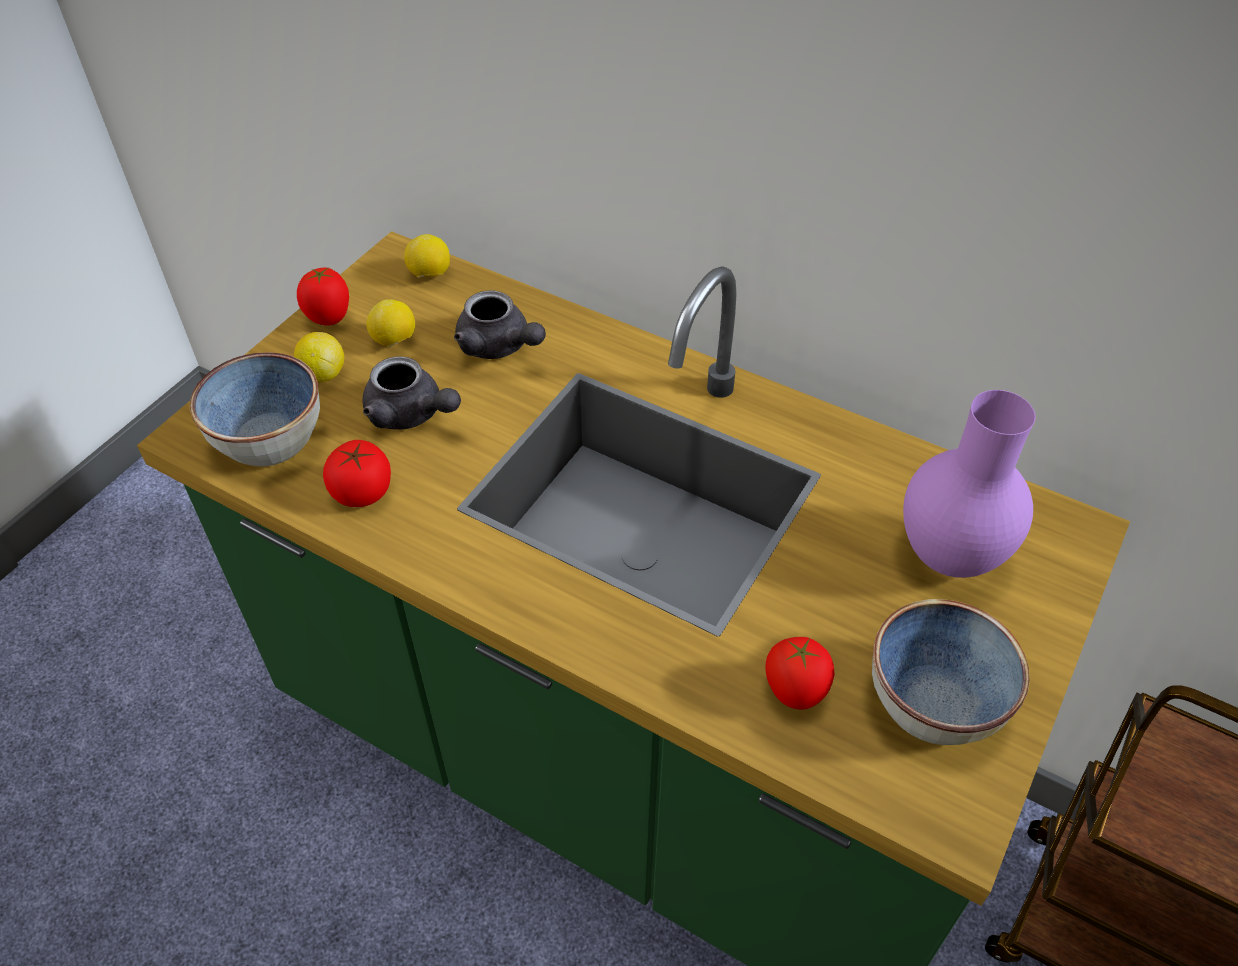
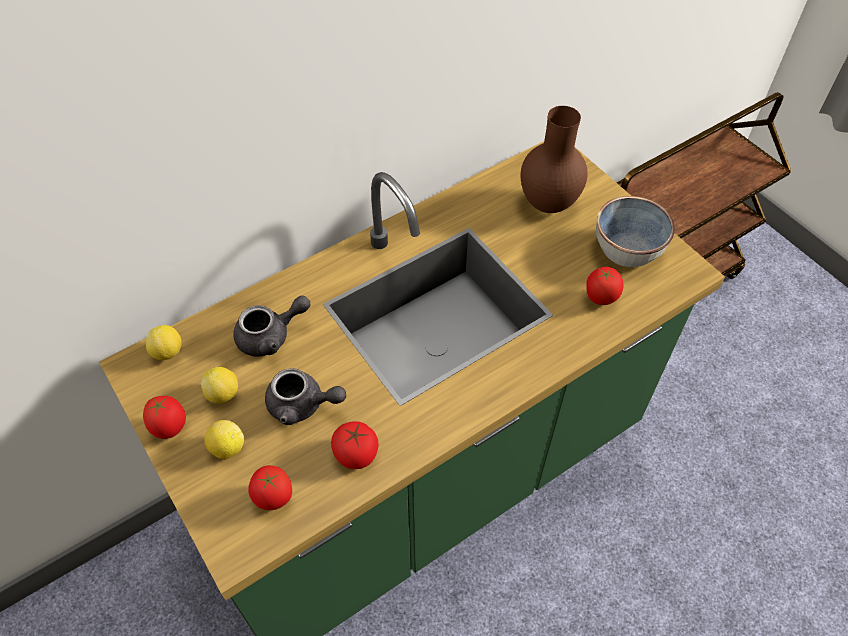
camera: 65 degrees left, 5 degrees up
bowl [190,352,320,466] -> tomato [248,465,292,510]
grey teapot [362,356,461,430] -> grey teapot turned 45 degrees clockwise [265,368,346,425]
purple vase [903,390,1036,578] -> brown vase [521,106,588,213]

